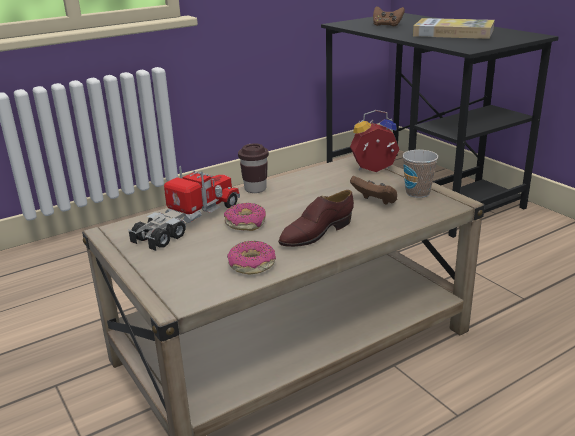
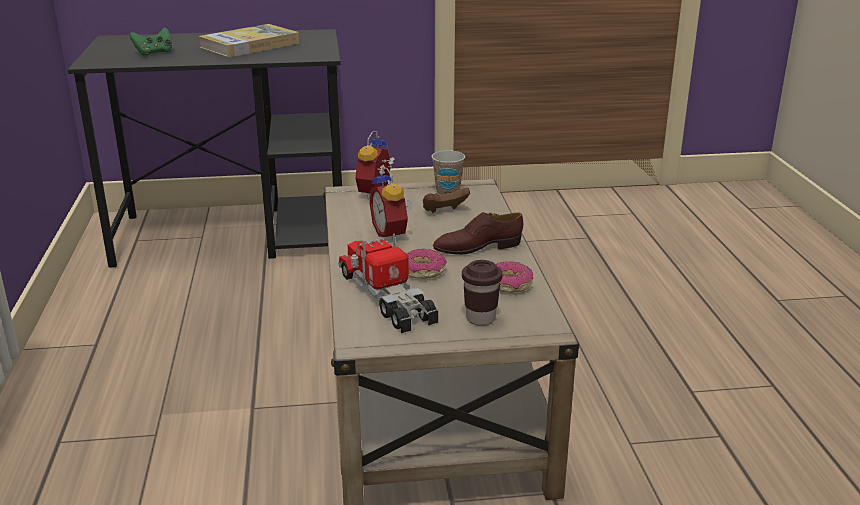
camera: 65 degrees left, 0 degrees up
brown cup [238,143,269,193] -> brown cup moved to [462,260,503,326]
brown shoe [278,190,354,247] -> brown shoe turned 90 degrees clockwise [433,212,523,255]
brown game controller [373,6,405,26] -> green game controller [130,27,172,55]
none -> alarm clock [369,167,412,242]

